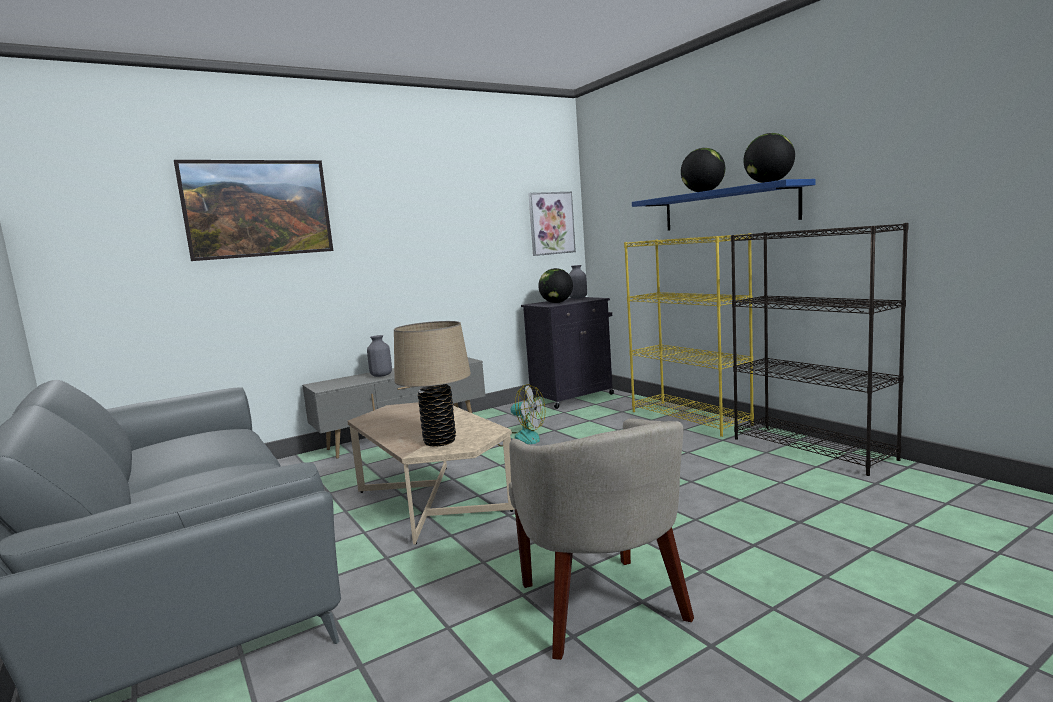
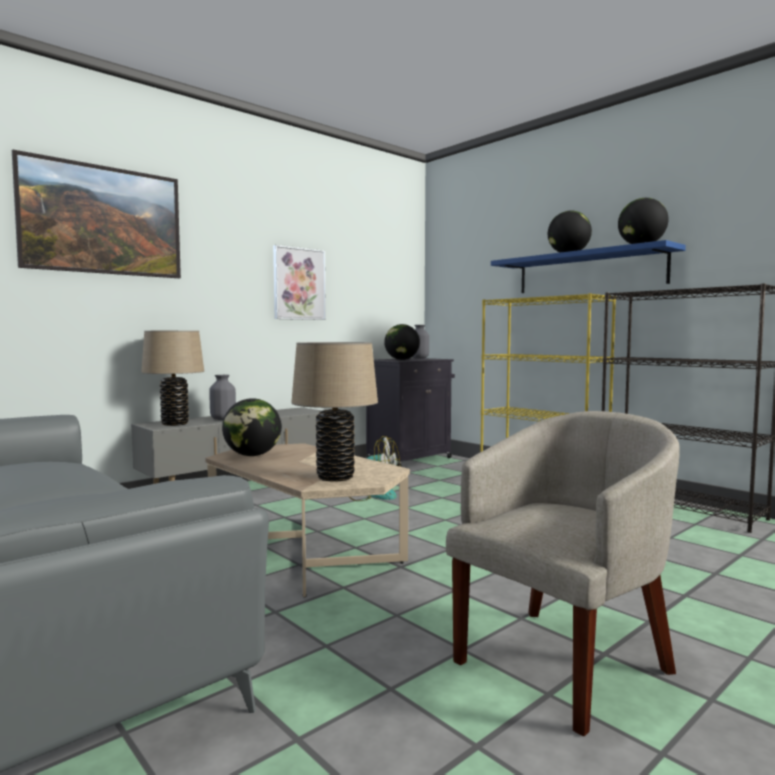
camera: 10 degrees left, 5 degrees down
beige armchair [509,418,694,660] -> beige armchair turned 105 degrees counterclockwise [446,411,680,736]
picture [528,192,576,256] -> picture moved to [273,245,326,320]
none -> beige table lamp [141,331,204,426]
none -> globe [222,398,281,456]

